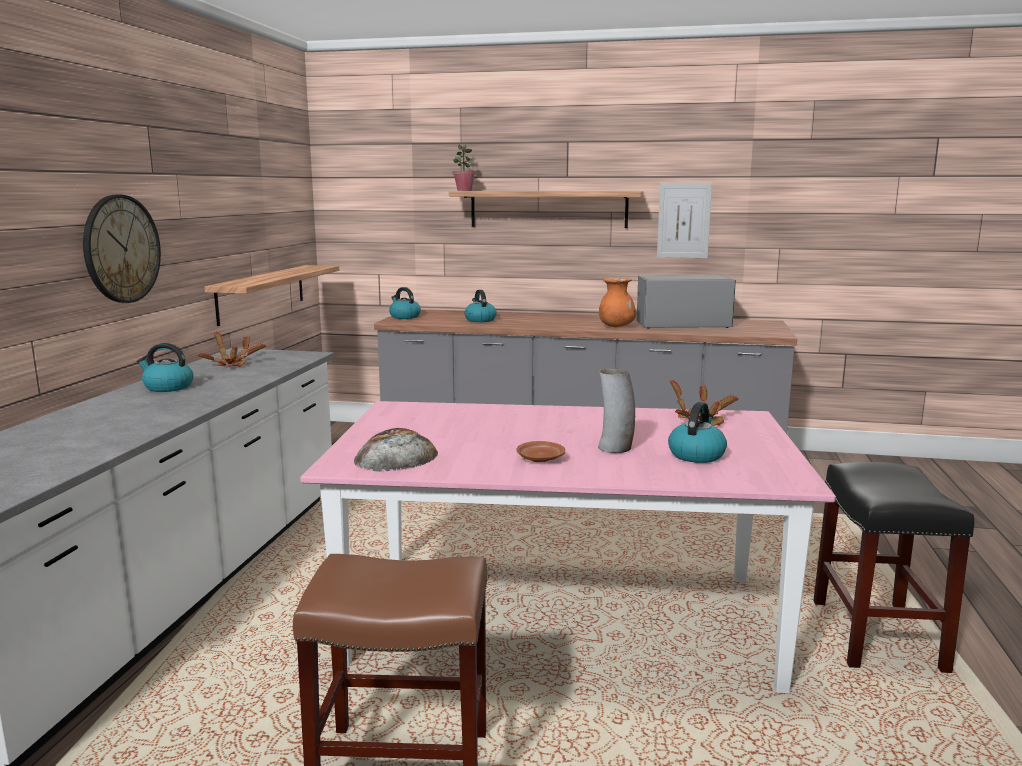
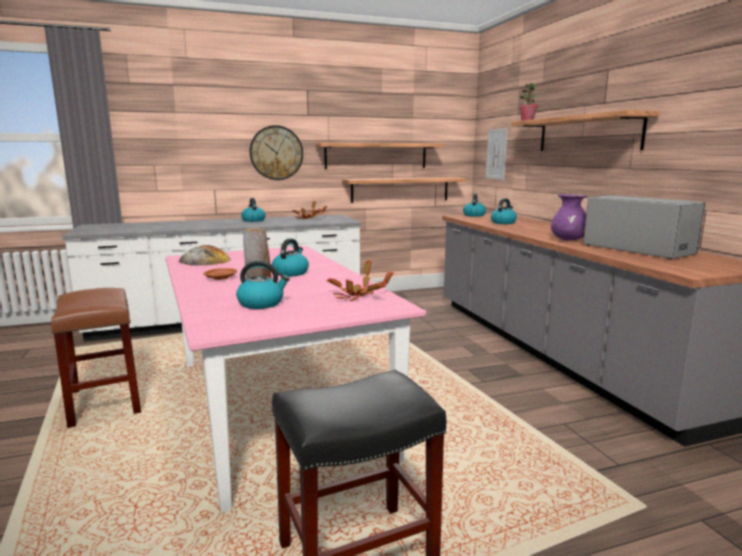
camera: 60 degrees right, 0 degrees up
orange vase [599,278,636,327] -> purple vase [551,194,587,240]
picture [657,183,712,258] -> picture moved to [486,128,508,180]
none -> kettle [272,239,309,277]
none -> shelf [315,143,444,169]

